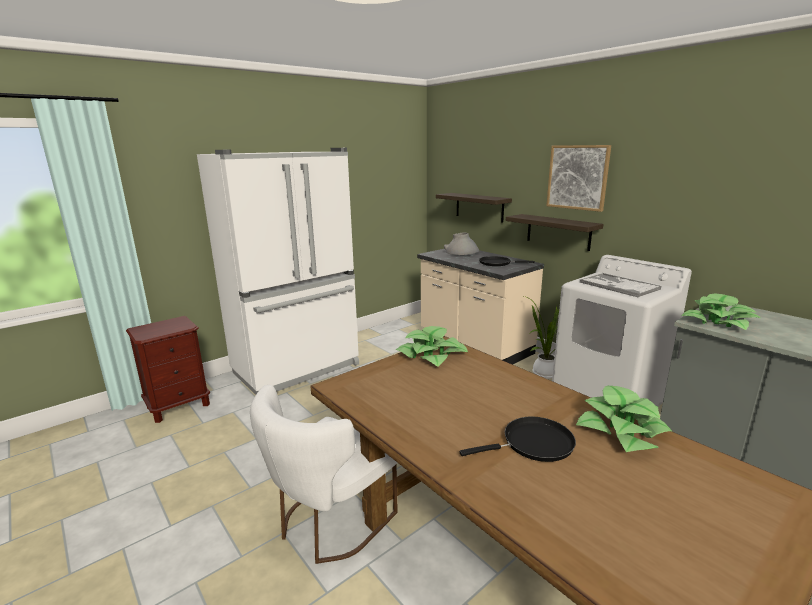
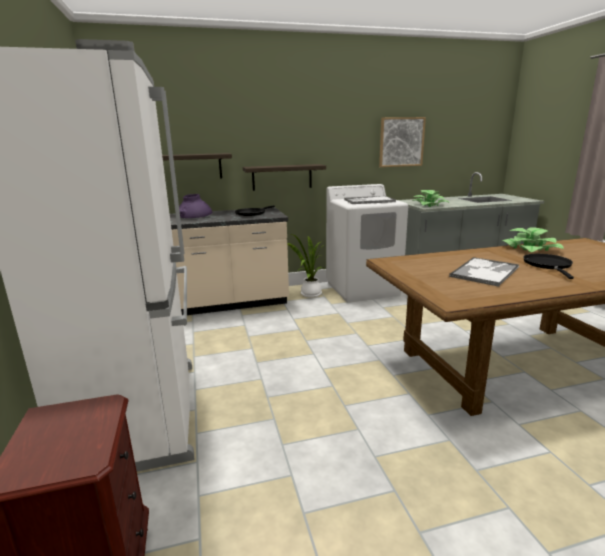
camera: 65 degrees left, 0 degrees up
white chair [250,385,398,564] -> none
potted plant [396,326,468,367] -> none
grey vase [444,232,479,255] -> purple vase [179,194,212,218]
picture [546,145,611,212] -> picture moved to [379,117,426,167]
none -> tray [449,257,519,287]

